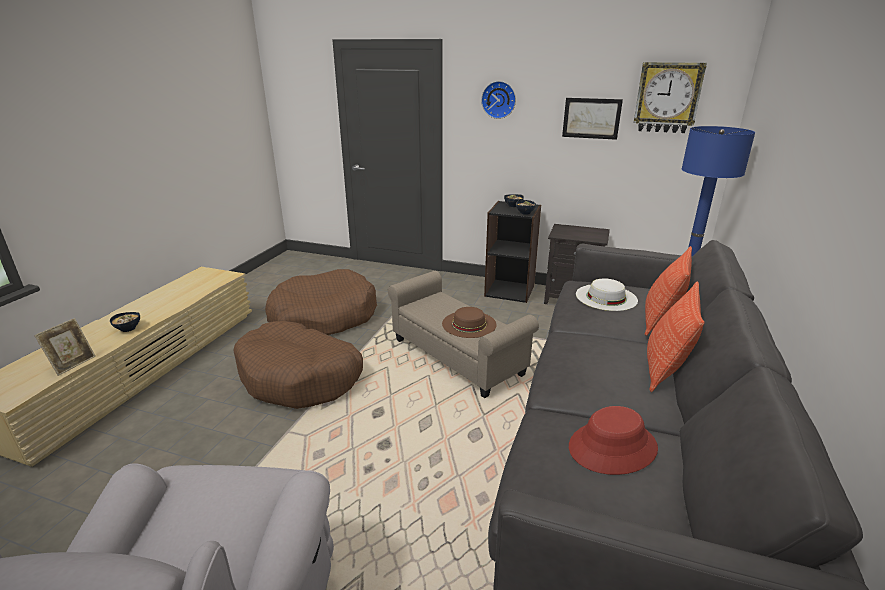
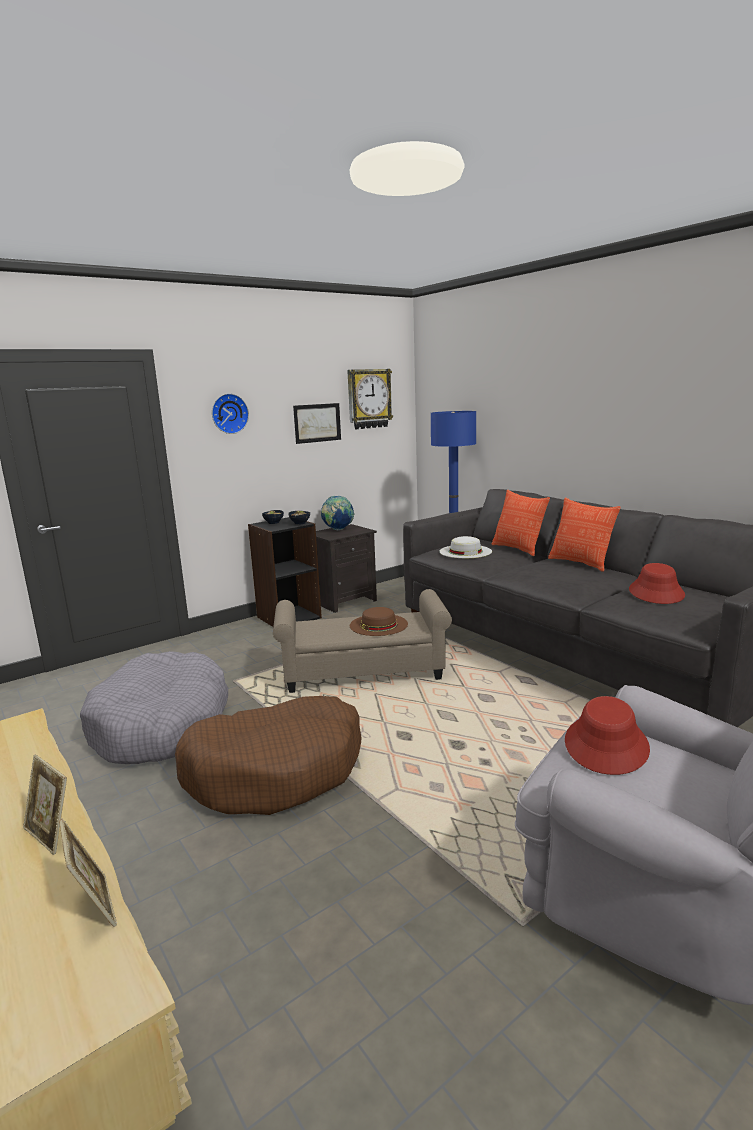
camera: 55 degrees left, 10 degrees down
bowl [110,312,140,332] -> picture frame [23,755,67,855]
brown dog bed [265,269,377,335] -> grey dog bed [80,651,228,764]
none -> globe [321,496,355,530]
none -> red hat [565,696,650,775]

